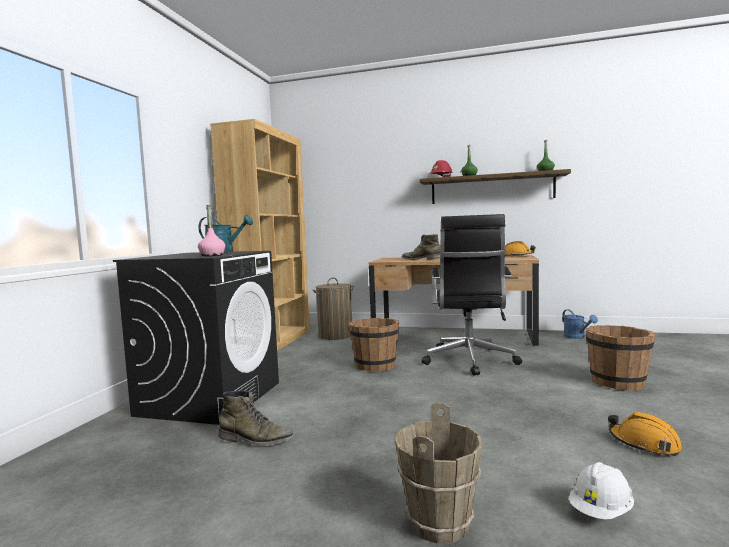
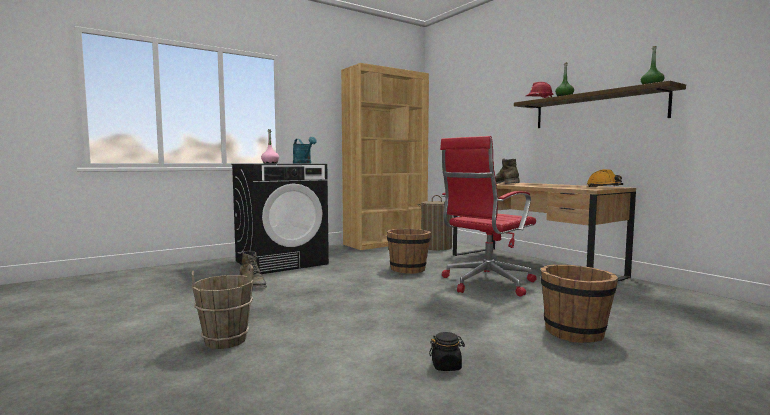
camera: 40 degrees right, 0 degrees up
black office chair [421,214,522,376] -> red office chair [440,136,537,296]
blue watering can [562,310,598,339] -> none
white hard hat [569,462,634,520] -> none
orange hard hat [608,412,682,456] -> black jar [429,332,465,371]

